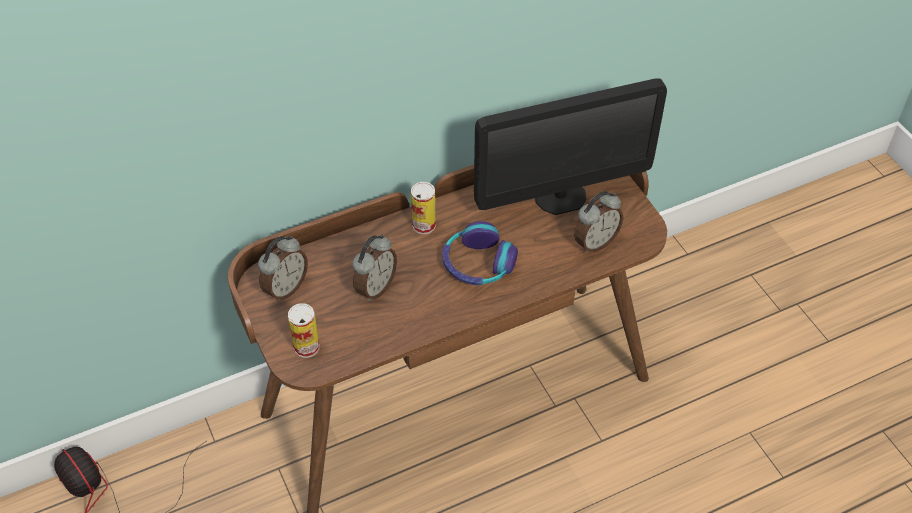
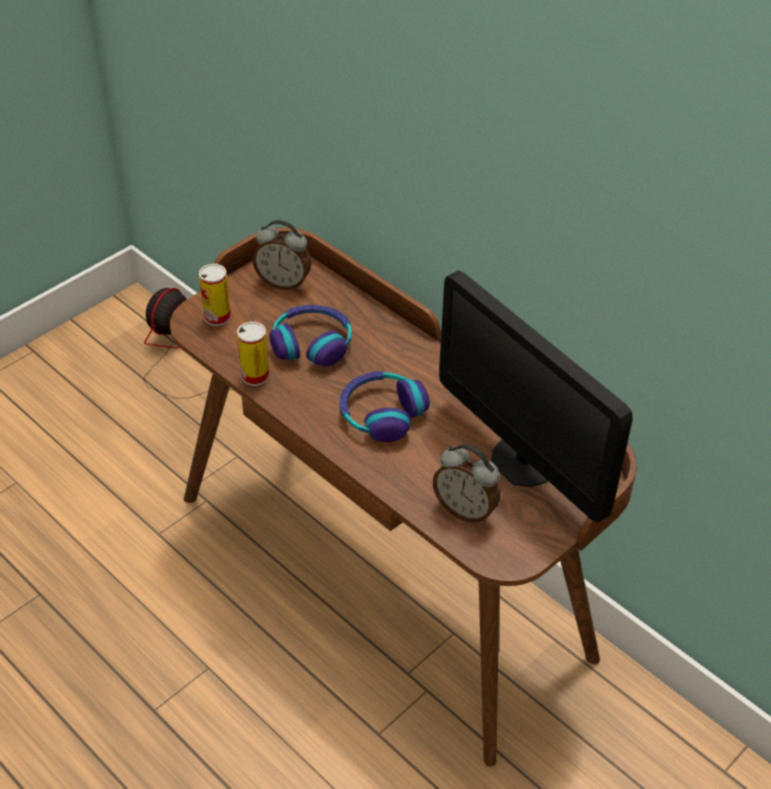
camera: 70 degrees right, 5 degrees down
alarm clock [352,234,397,302] -> headphones [269,305,352,367]
can [411,182,436,234] -> can moved to [237,322,269,386]

